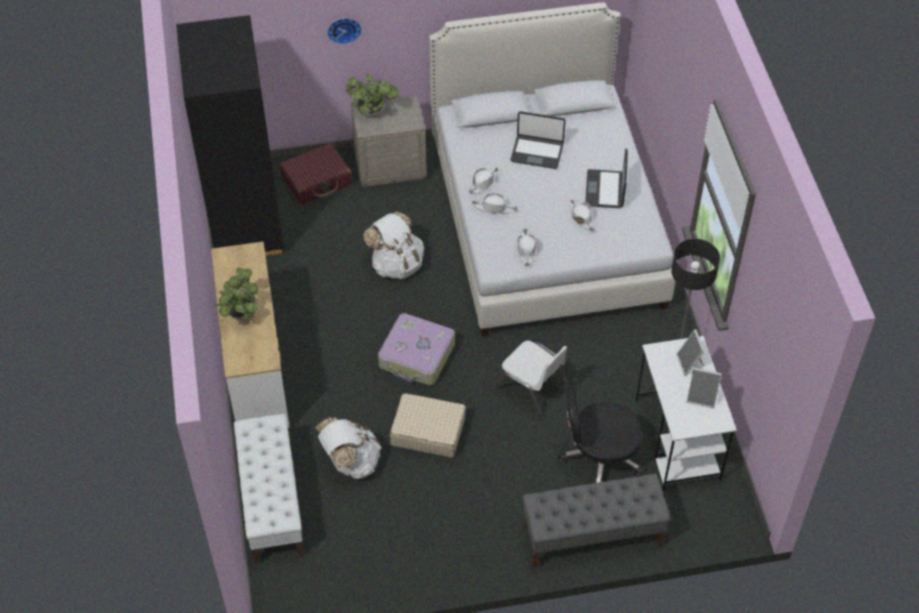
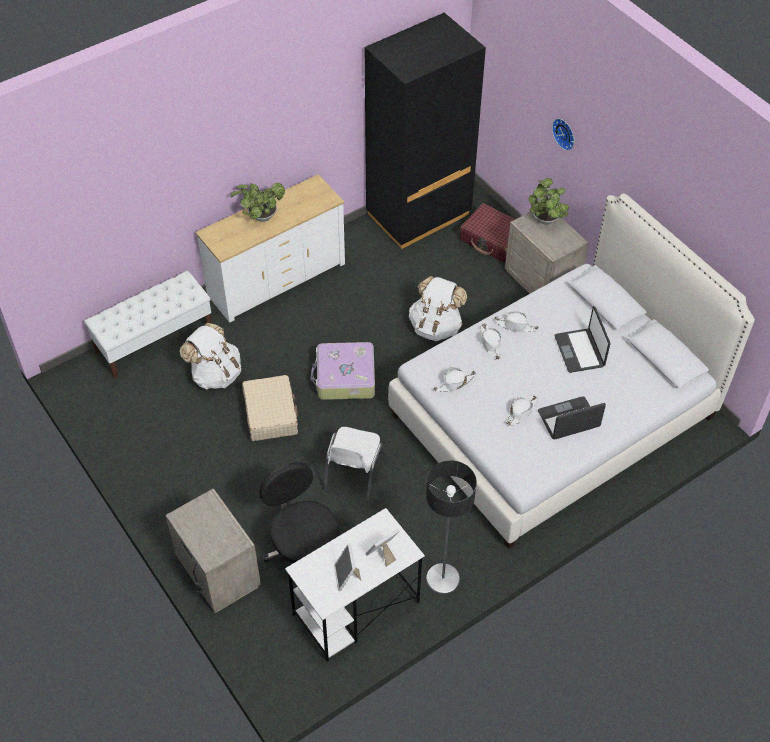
camera: 65 degrees right, 0 degrees up
grey bench [523,474,671,568] -> beige nightstand [165,488,261,614]

